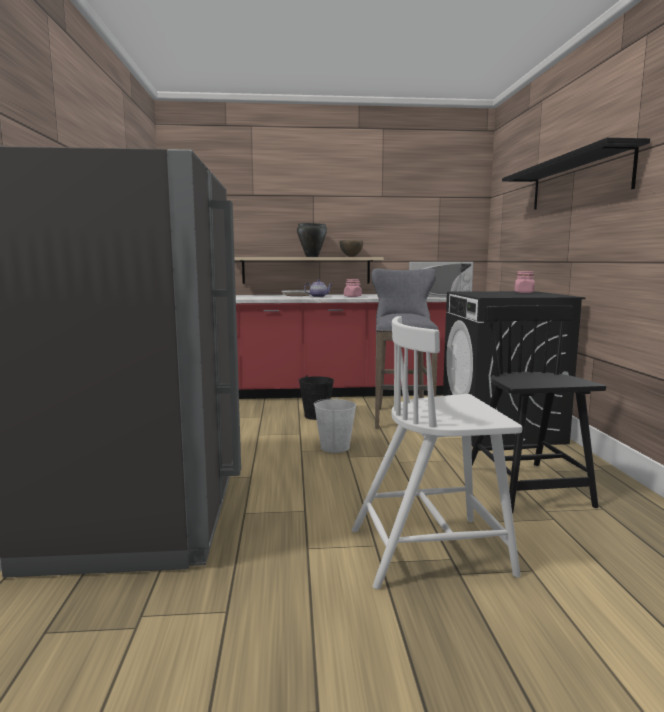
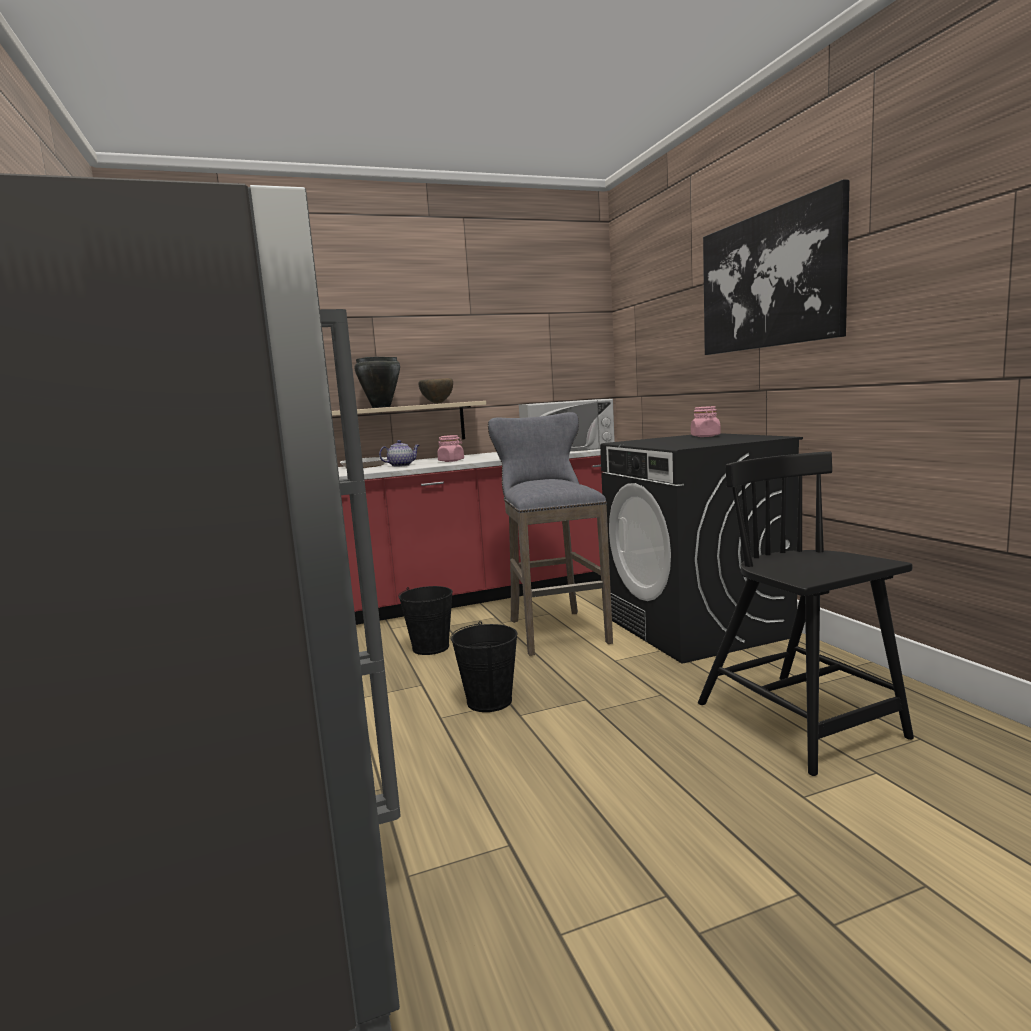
camera: 15 degrees left, 0 degrees up
white bucket [314,397,356,453] -> black bucket [450,621,517,712]
white chair [352,316,522,589] -> none
black shelf [502,138,650,210] -> picture [703,179,850,355]

